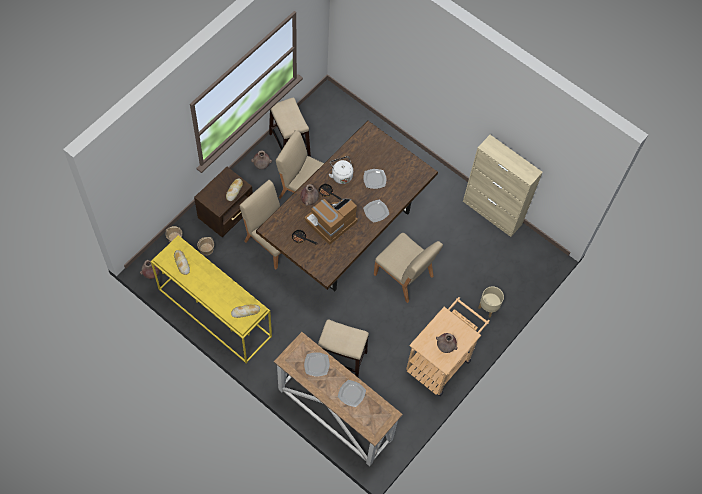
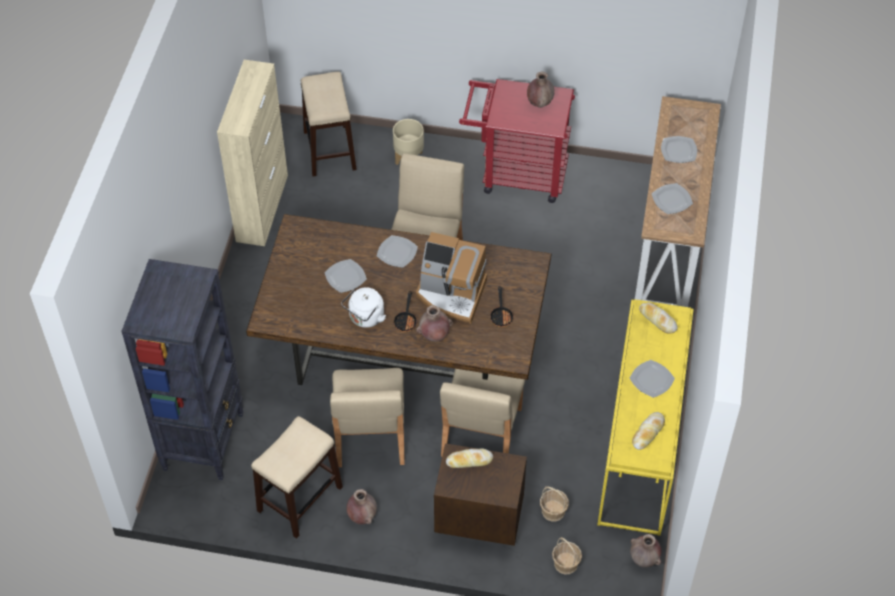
camera: 115 degrees left, 10 degrees down
stool [318,319,369,378] -> stool moved to [301,72,357,176]
beige cart [406,297,490,396] -> red cart [459,79,575,203]
none -> black bookcase [121,259,244,480]
none -> plate [629,360,675,398]

